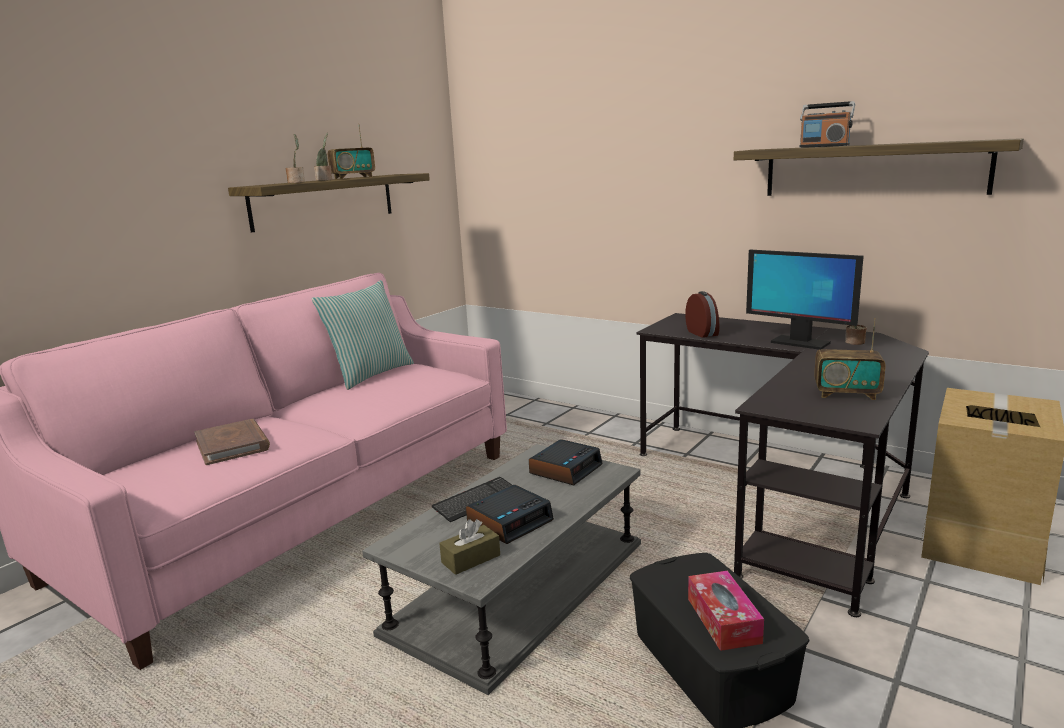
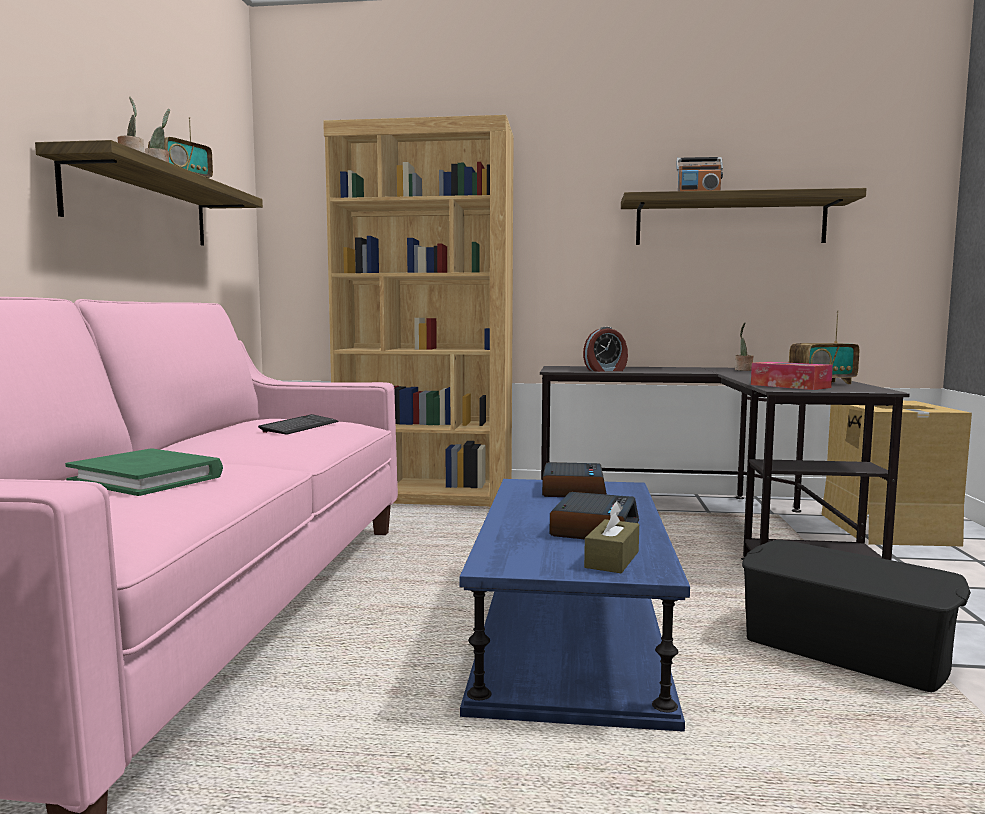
camera: 30 degrees left, 10 degrees down
brown book [194,419,270,465] -> green book [65,448,223,496]
pillow [312,280,414,390] -> none
grey coffee table [362,444,641,695] -> blue coffee table [459,479,690,732]
keyboard [432,477,512,522] -> keyboard moved to [258,414,338,435]
alarm clock [685,291,719,338] -> alarm clock turned 120 degrees clockwise [583,327,628,372]
tissue box [688,571,764,651] -> tissue box moved to [751,362,833,390]
monitor [746,250,864,350] -> none
none -> brown bookcase [323,115,514,507]

